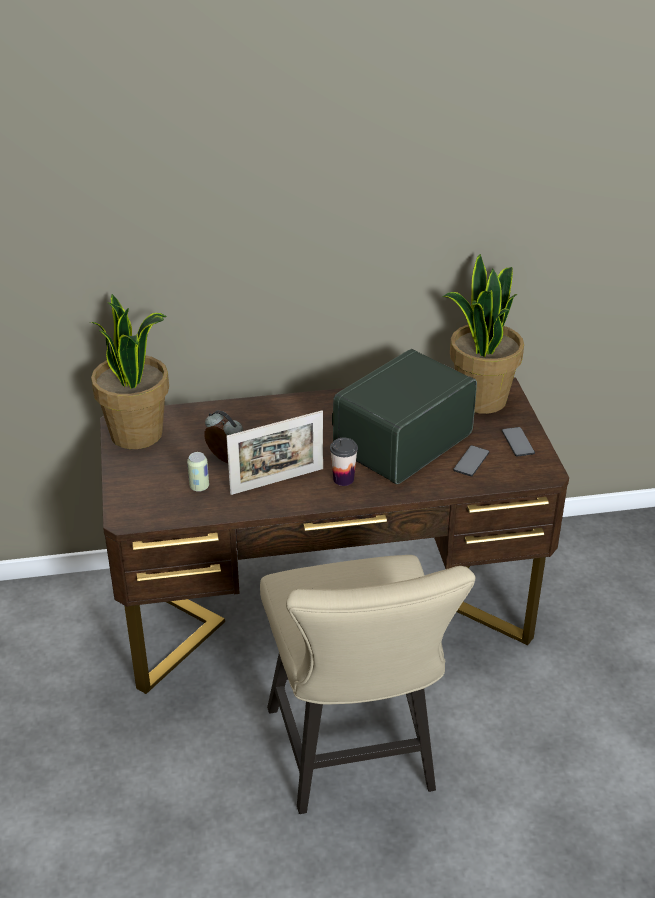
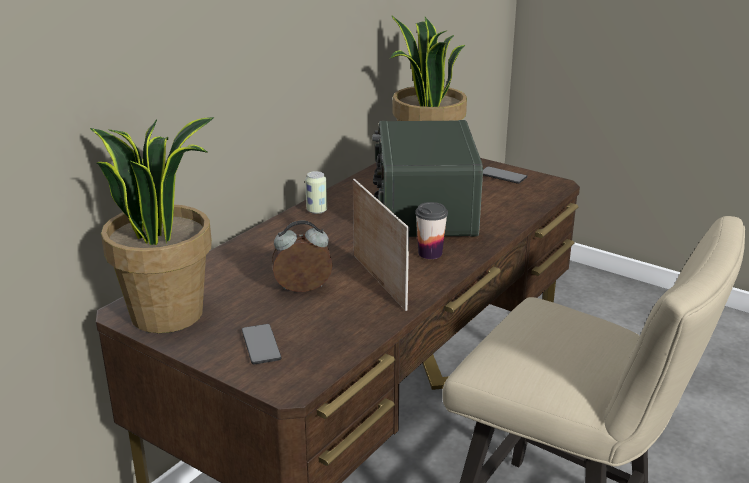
camera: 45 degrees left, 10 degrees down
can [187,452,209,492] -> can moved to [305,171,327,214]
picture frame [226,410,323,495] -> picture frame turned 45 degrees counterclockwise [353,179,409,311]
phone [453,445,489,477] -> phone moved to [242,324,282,364]

